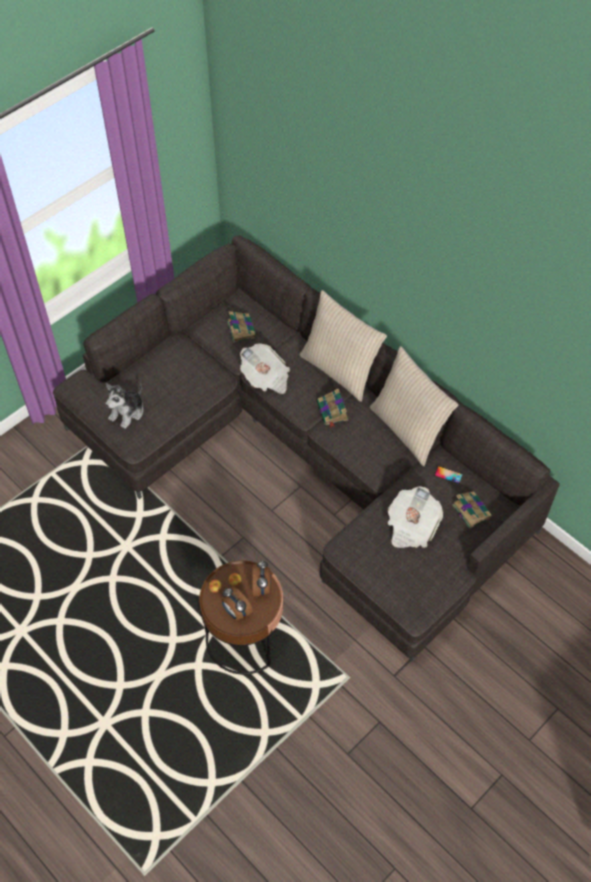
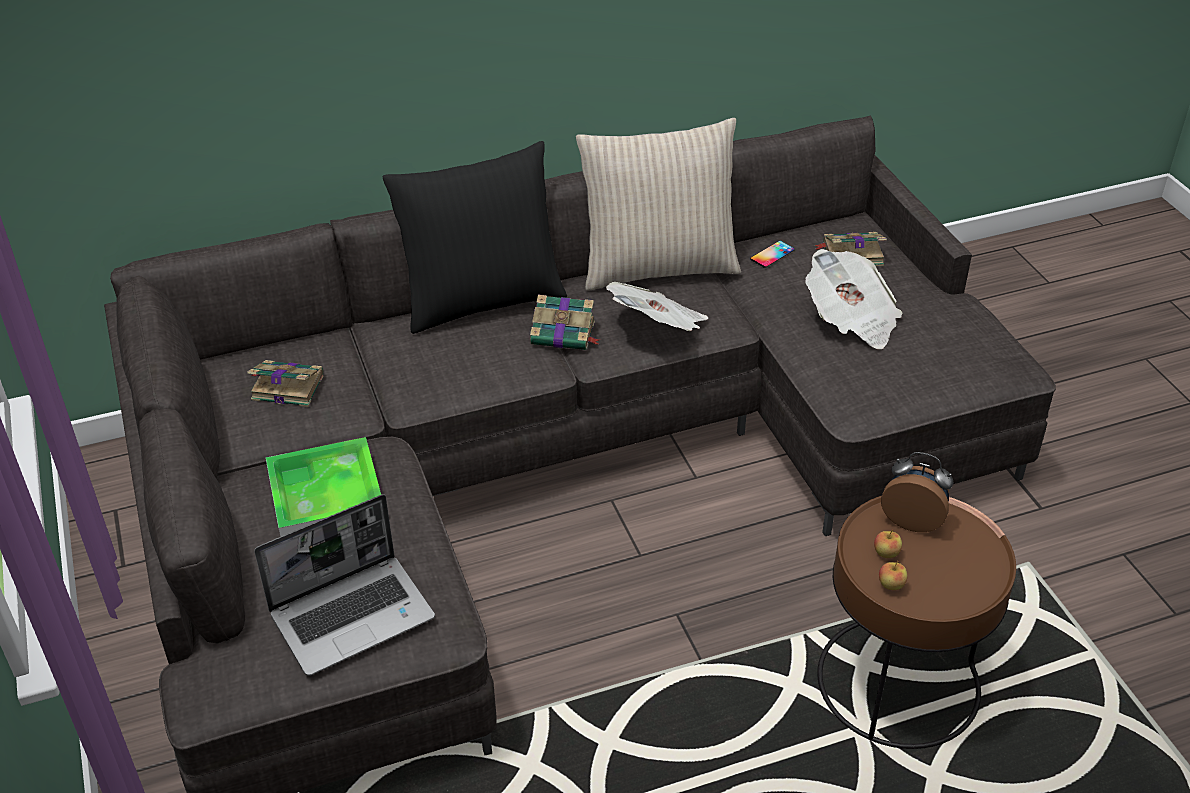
camera: 65 degrees left, 15 degrees down
plush toy [105,383,143,429] -> laptop [254,494,435,676]
alarm clock [222,587,253,620] -> none
newspaper [240,344,290,394] -> newspaper moved to [606,282,709,331]
beige pillow [300,290,387,402] -> black pillow [383,141,567,334]
none -> tray [266,437,381,537]

